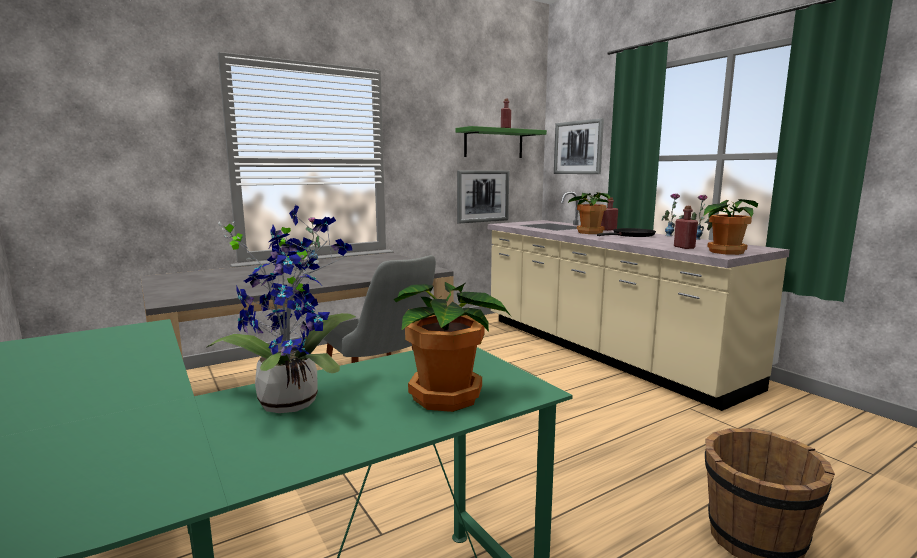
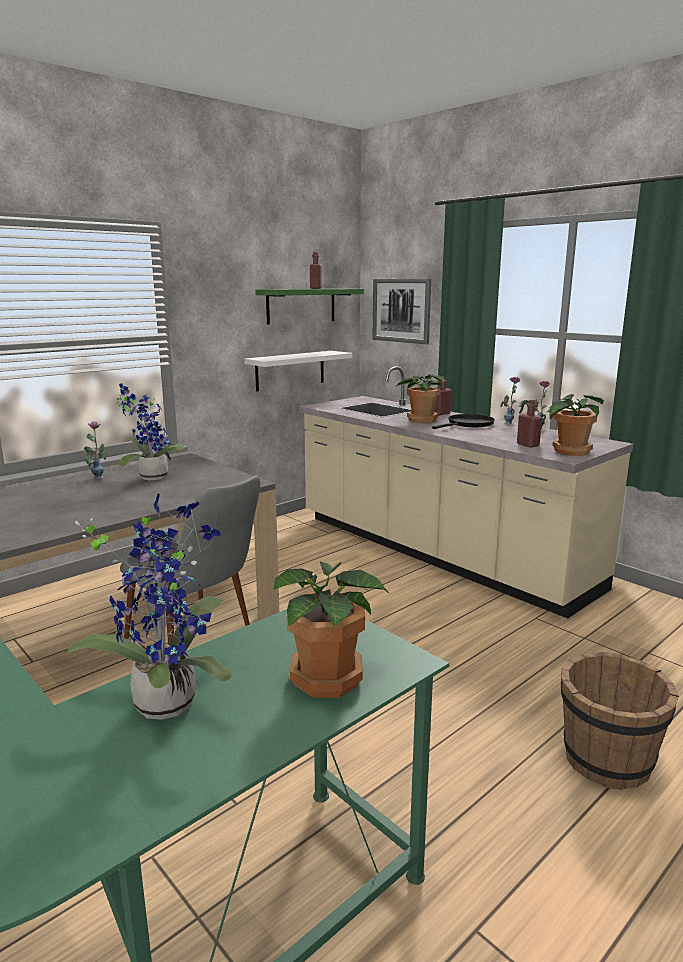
camera: 10 degrees left, 5 degrees up
picture [457,171,509,223] -> white shelf [244,351,352,391]
none -> potted plant [116,383,185,481]

